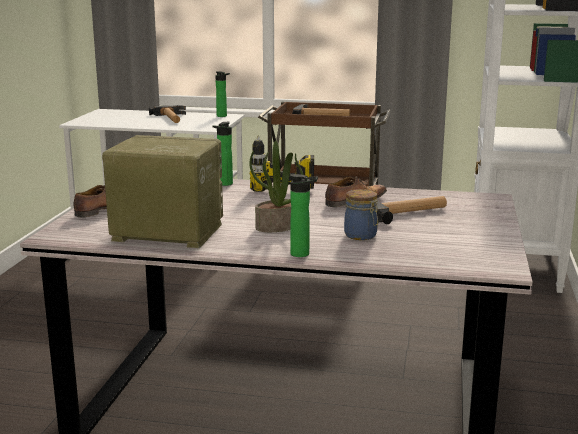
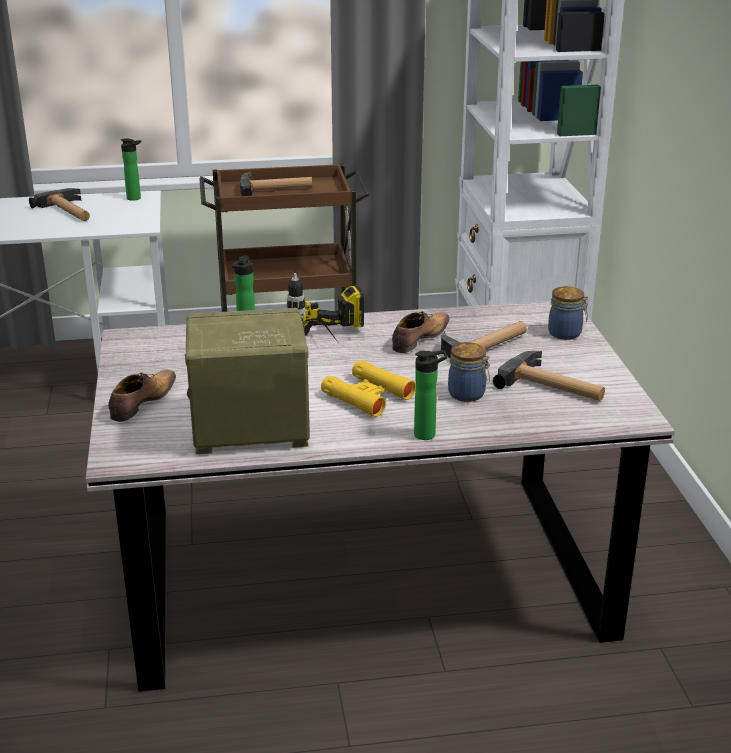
camera: 20 degrees left, 10 degrees up
potted plant [249,141,304,232] -> yellow binoculars [321,360,416,417]
none -> hammer [493,351,605,401]
none -> jar [548,286,589,340]

